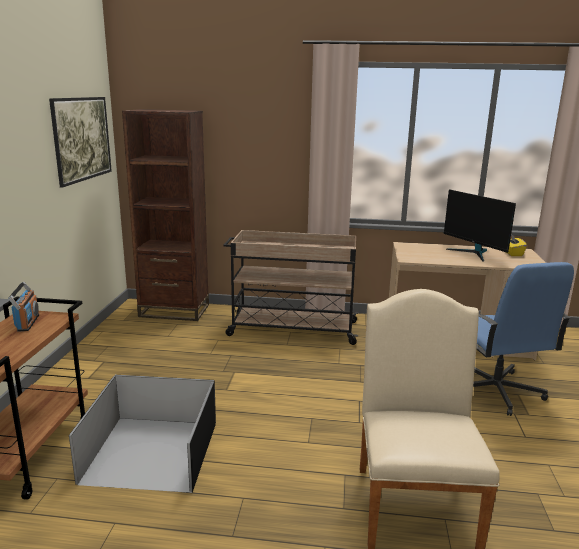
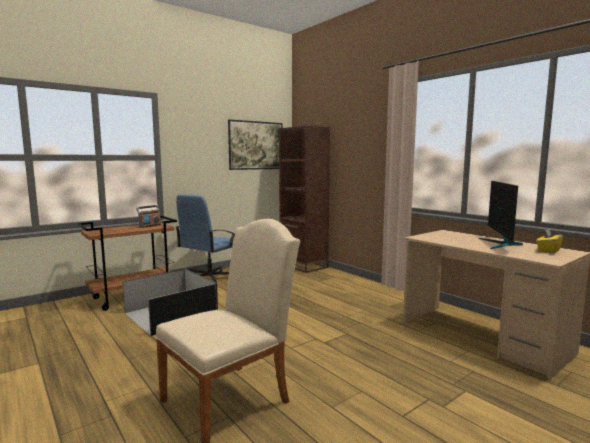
camera: 45 degrees right, 10 degrees down
beige cart [224,230,359,345] -> none
blue office chair [473,262,574,416] -> blue office chair moved to [176,194,235,282]

